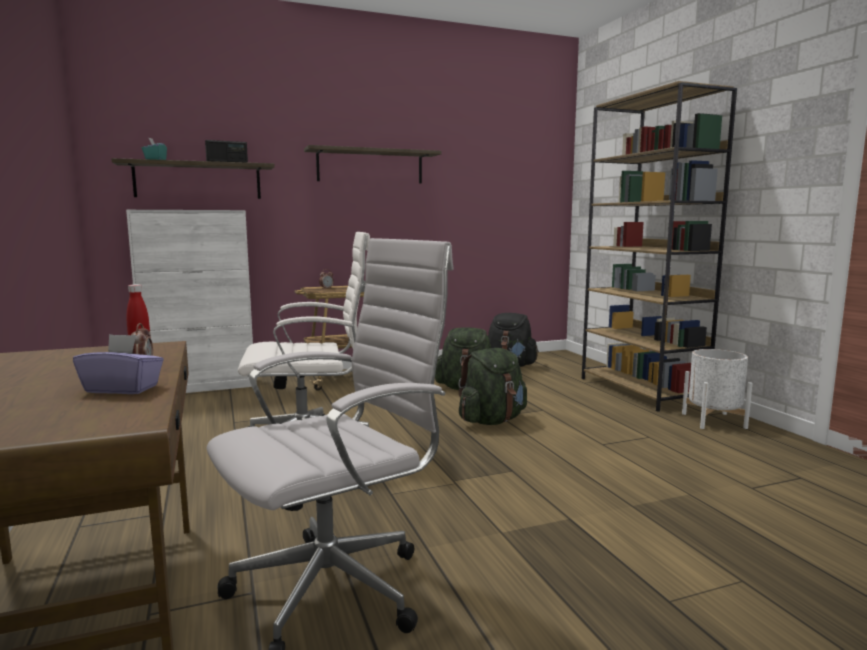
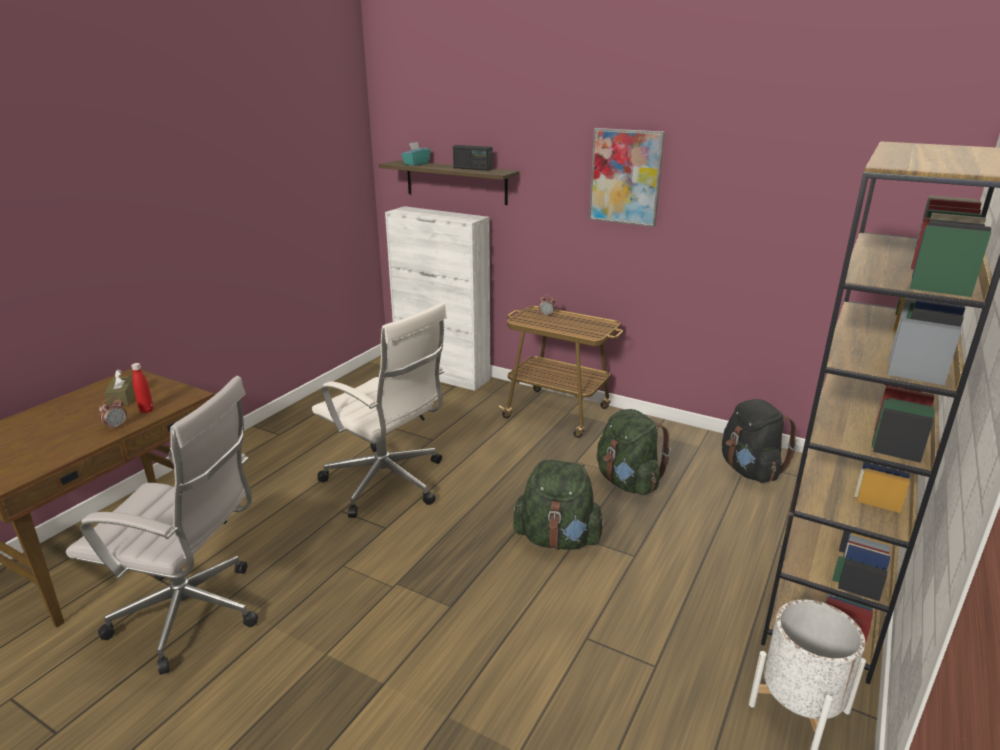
camera: 50 degrees right, 15 degrees up
purple tissue box [73,334,164,394] -> none
shelf [304,145,442,184] -> picture [589,128,664,227]
none -> brown tissue box [104,369,135,406]

